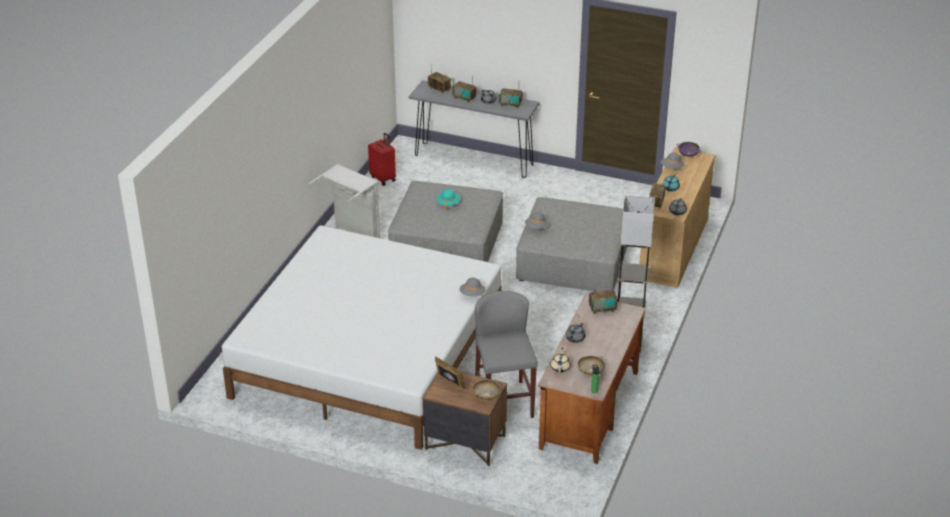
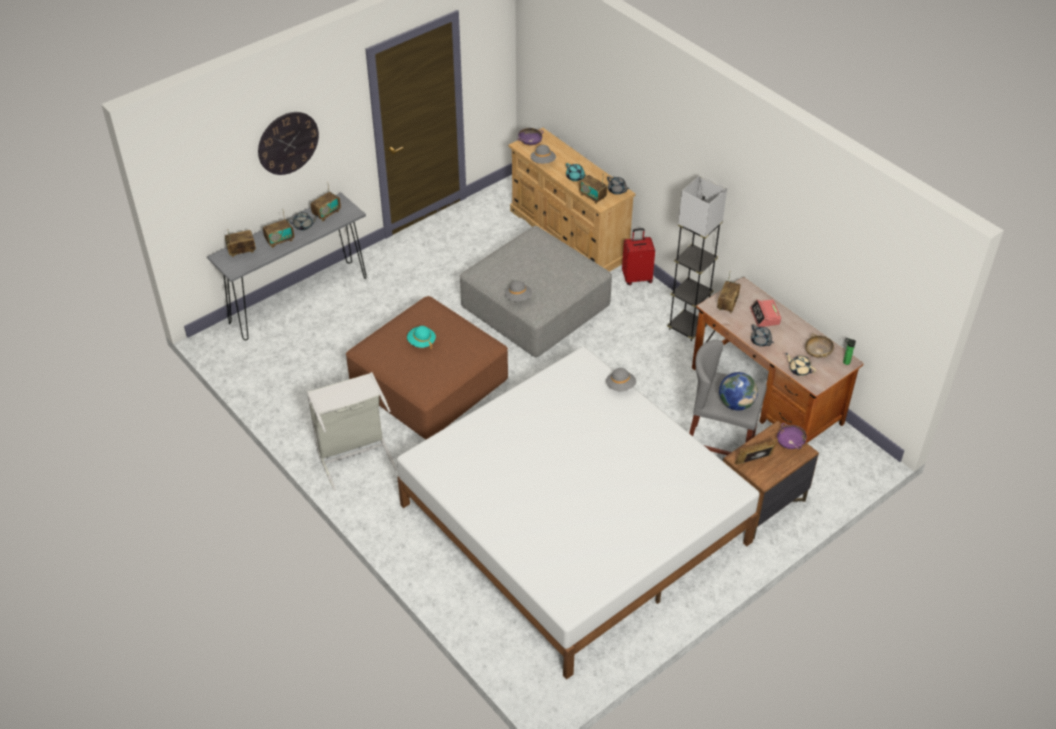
camera: 60 degrees left, 10 degrees up
red suitcase [368,133,396,186] -> red suitcase moved to [622,228,655,285]
grey ottoman [388,181,503,262] -> brown ottoman [346,296,508,439]
beige bowl [473,379,501,400] -> purple bowl [777,423,807,449]
none -> wall clock [258,112,319,175]
none -> globe [719,372,758,411]
none -> alarm clock [750,299,781,327]

